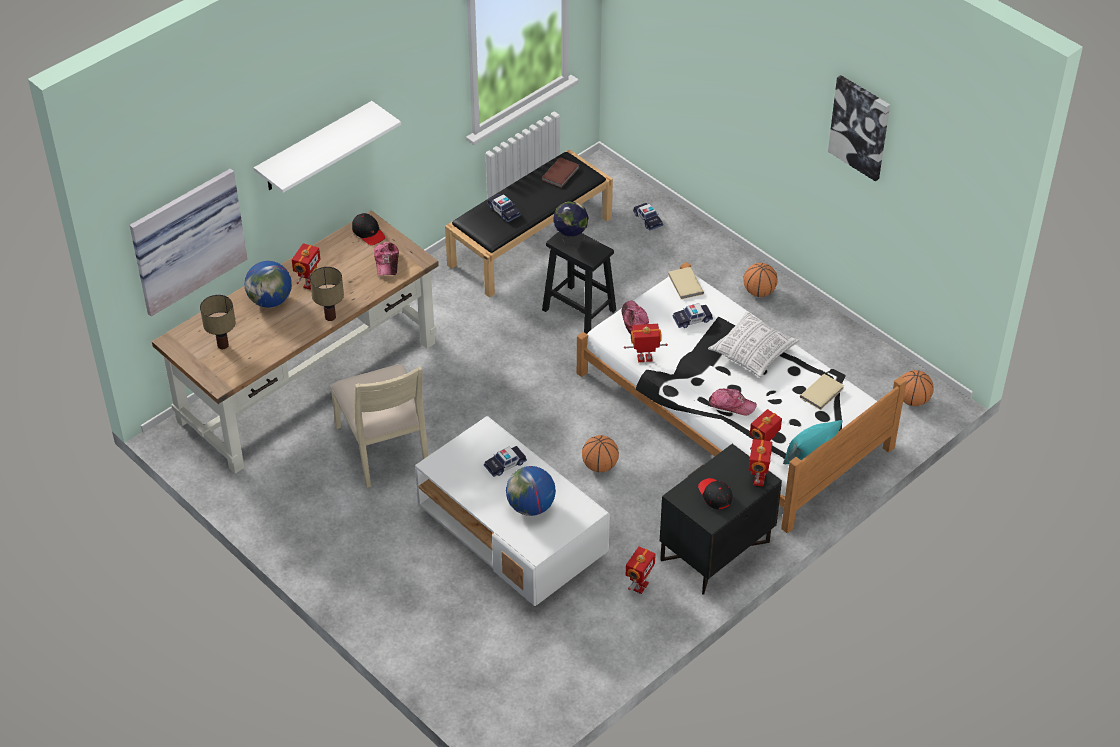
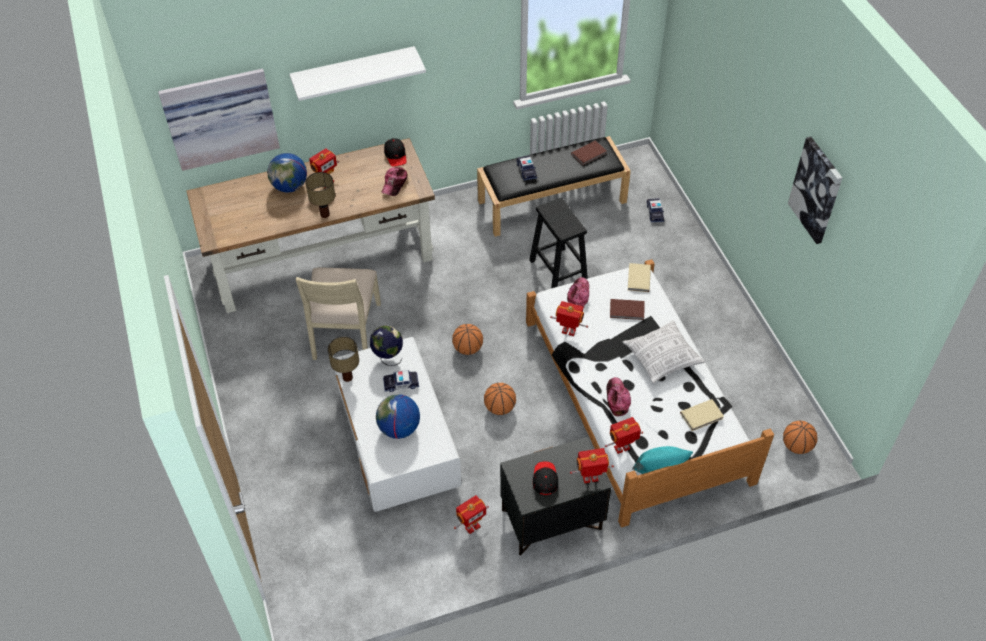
camera: 25 degrees right, 5 degrees up
table lamp [200,295,236,349] -> table lamp moved to [328,337,359,382]
globe [553,201,588,246] -> globe moved to [370,326,403,366]
toy car [673,303,713,328] -> brown book [610,299,644,320]
cap [709,389,757,415] -> cap turned 135 degrees counterclockwise [607,377,631,416]
basketball [743,263,778,297] -> basketball moved to [452,324,483,355]
toy robot [749,439,772,487] -> toy robot turned 135 degrees counterclockwise [570,448,614,483]

